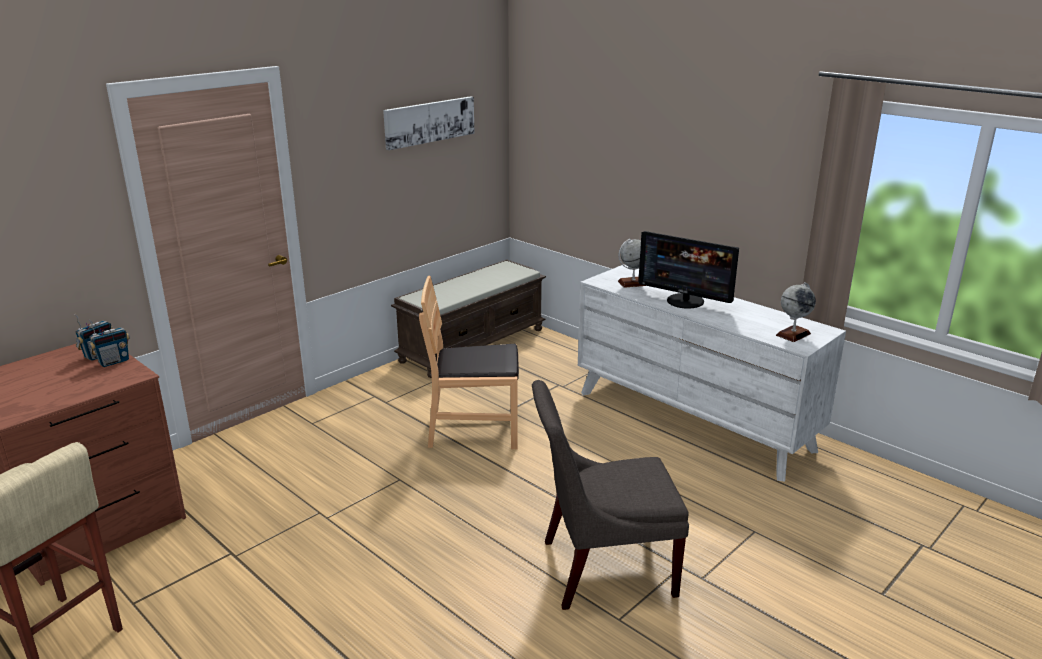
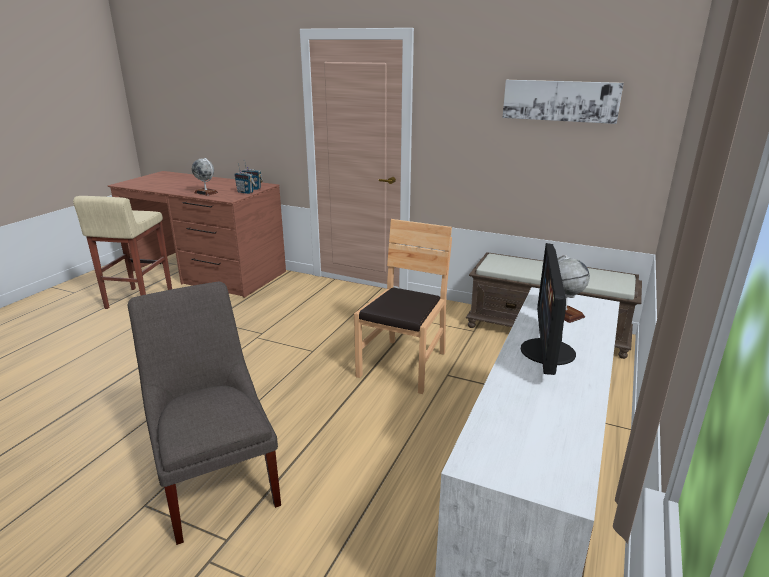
camera: 70 degrees right, 0 degrees up
brown chair [419,276,519,449] -> brown chair turned 45 degrees clockwise [354,219,452,394]
globe [776,282,816,342] -> globe moved to [192,158,218,196]

